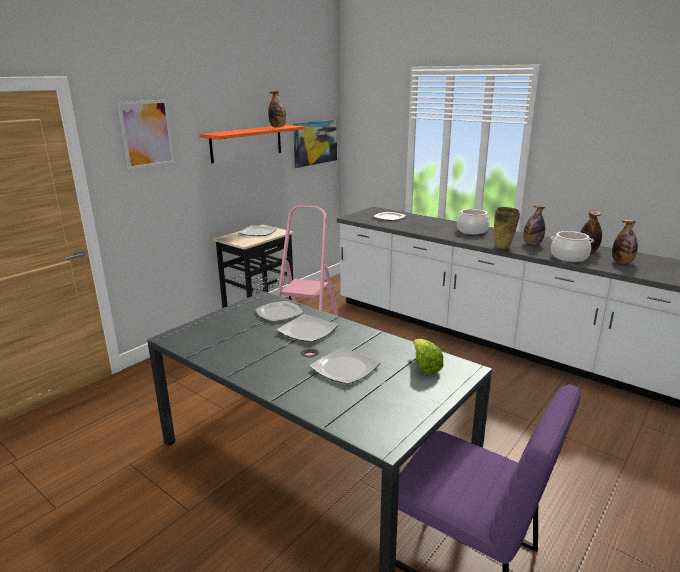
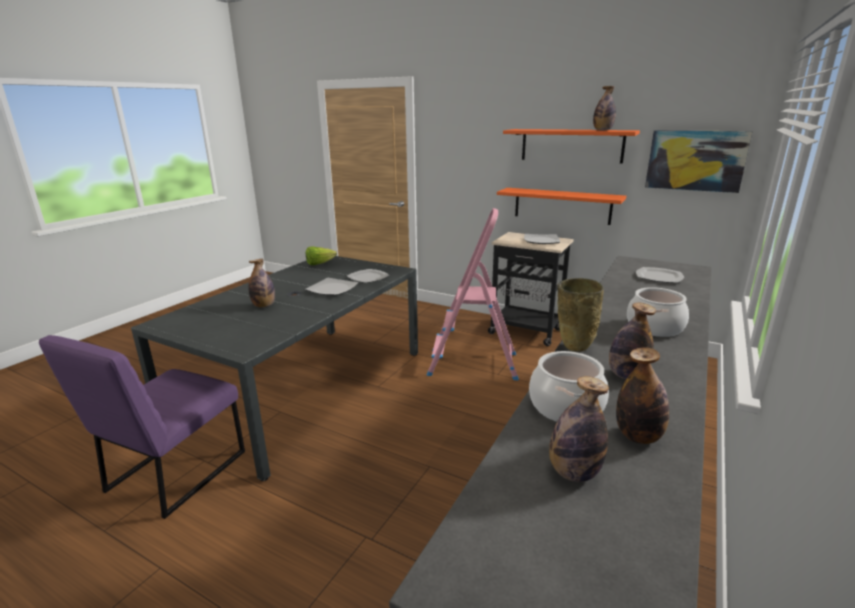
camera: 80 degrees right, 0 degrees up
picture [117,100,174,170] -> none
plate [309,347,380,384] -> bottle [248,259,275,308]
lettuce [413,339,444,374] -> lettuce moved to [306,246,337,265]
none -> orange shelf [497,188,626,225]

